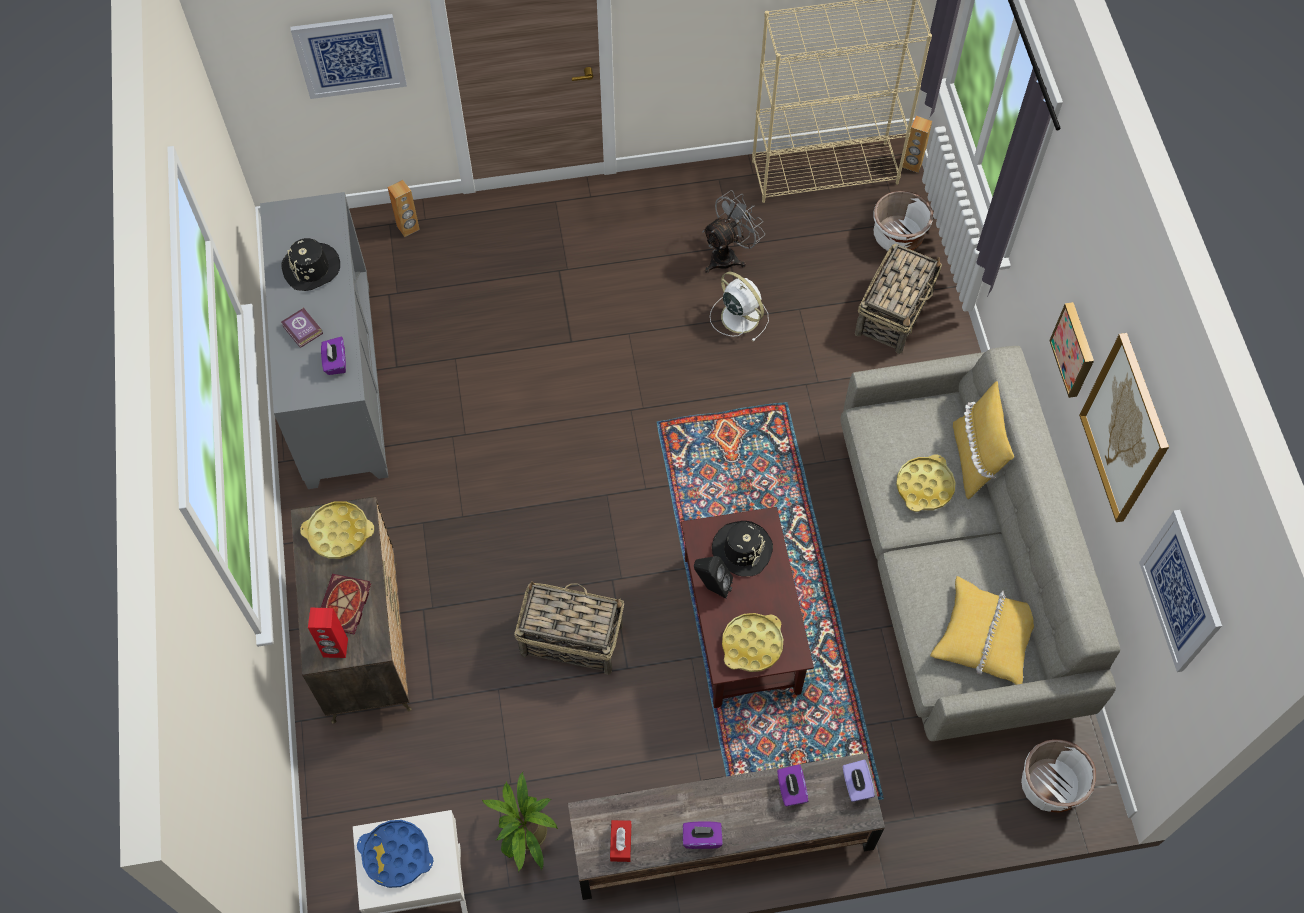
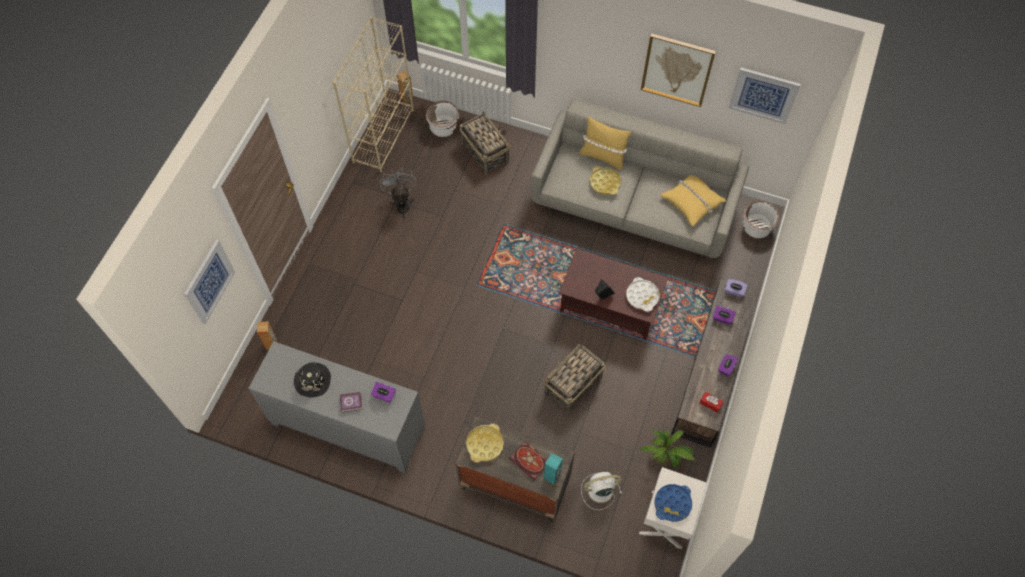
camera: 60 degrees left, 0 degrees up
red speaker [308,608,348,658] -> turquoise speaker [544,453,563,484]
white fan [710,272,769,341] -> white fan moved to [581,472,622,510]
black hat [712,521,773,576] -> none
yellow tray [722,613,783,672] -> white tray [626,277,659,312]
picture [1049,302,1094,398] -> none

